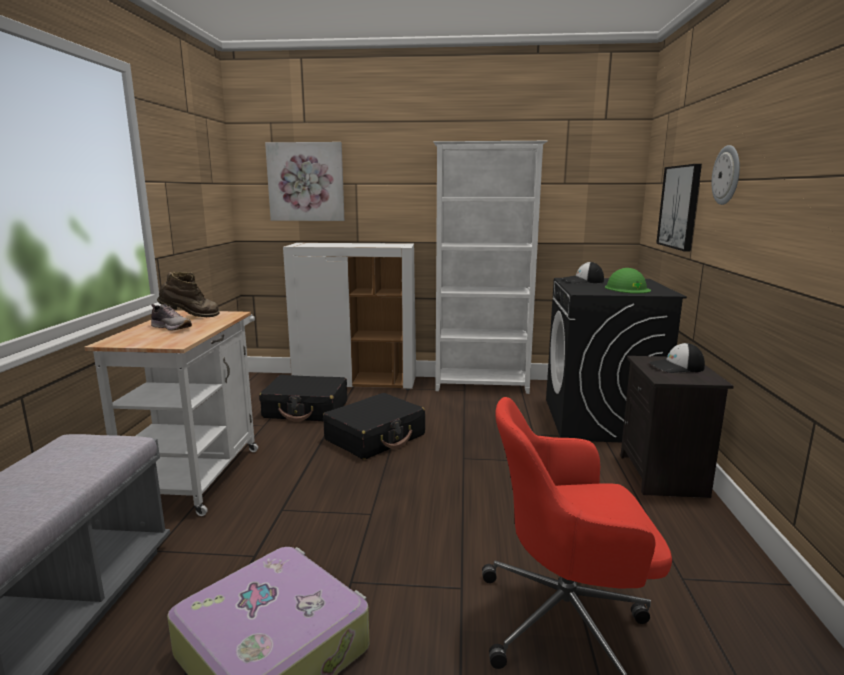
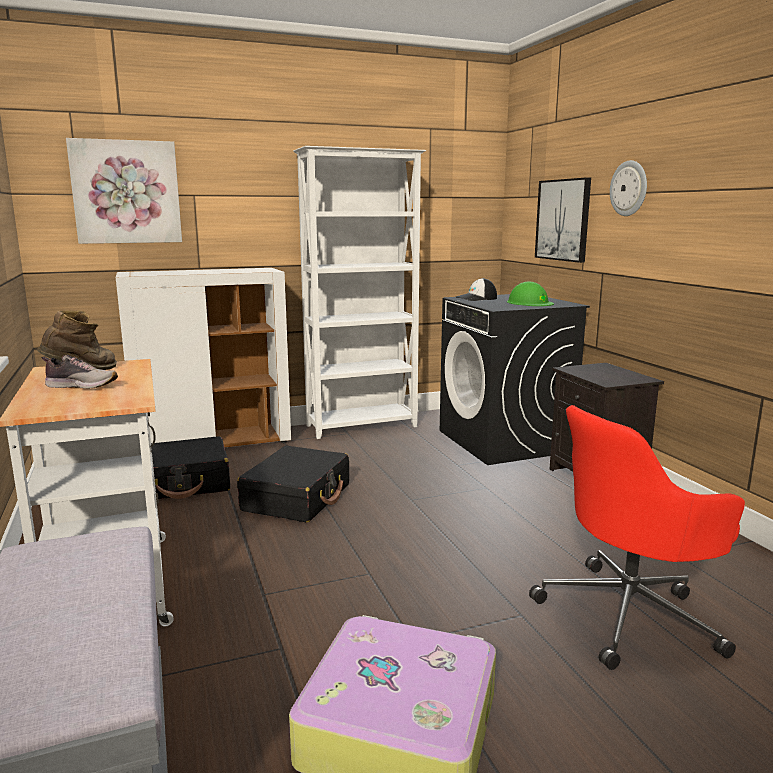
camera: 25 degrees left, 0 degrees up
cap [649,343,705,373] -> none

